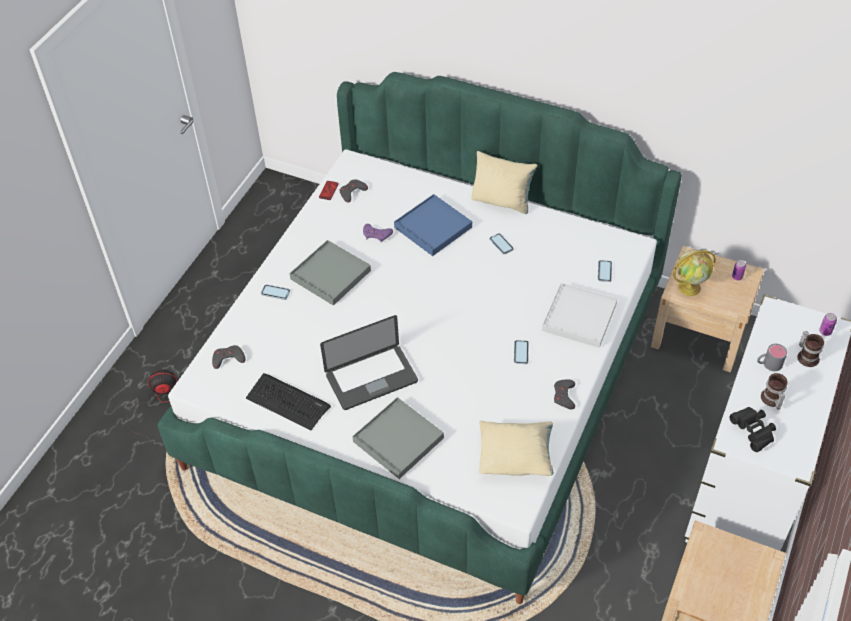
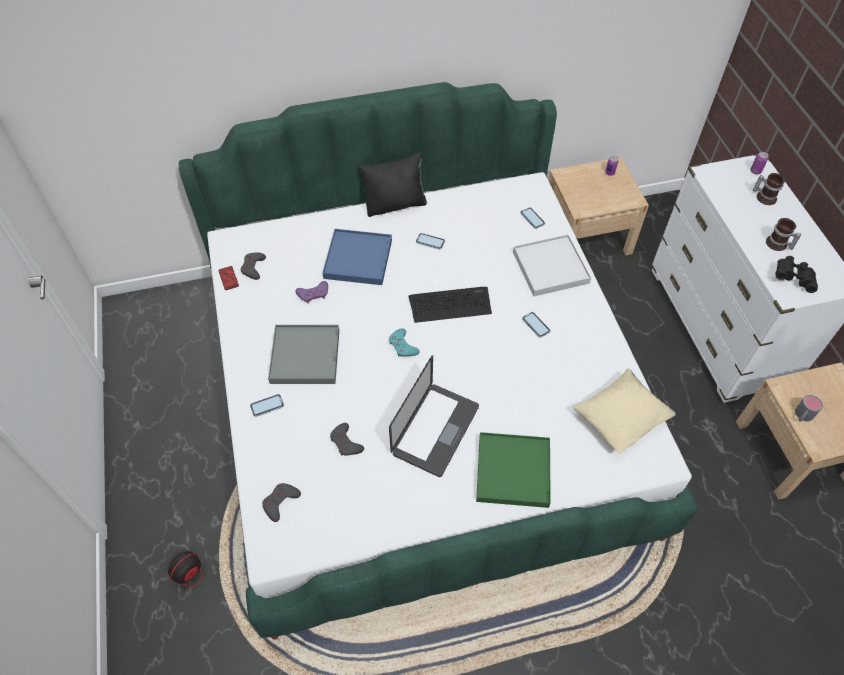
camera: 40 degrees left, 5 degrees up
keyboard [246,373,331,430] -> keyboard moved to [408,287,492,323]
grey tray [352,397,444,479] -> green tray [476,432,551,508]
beige pillow [471,151,537,214] -> black pillow [359,152,427,217]
grey game controller [554,379,575,409] -> grey game controller moved to [330,423,364,456]
globe [673,249,716,296] -> none
grey mug [757,344,787,371] -> grey mug moved to [795,395,823,422]
none -> turquoise game controller [389,328,420,357]

